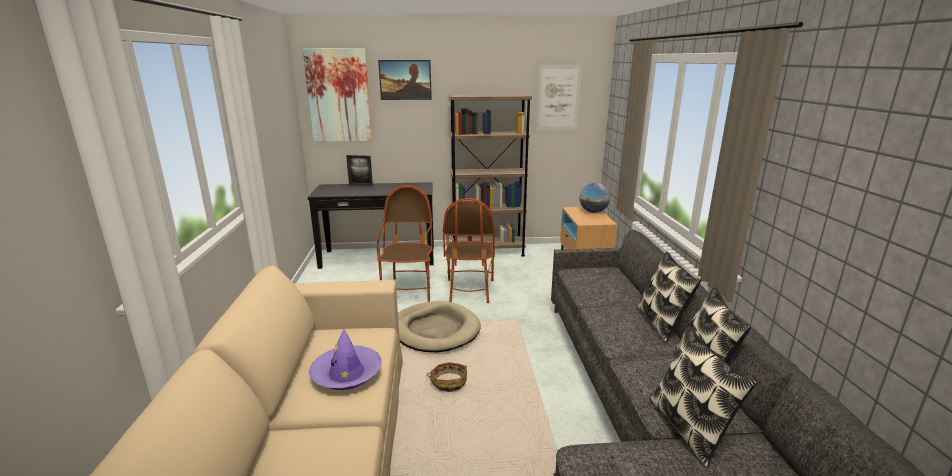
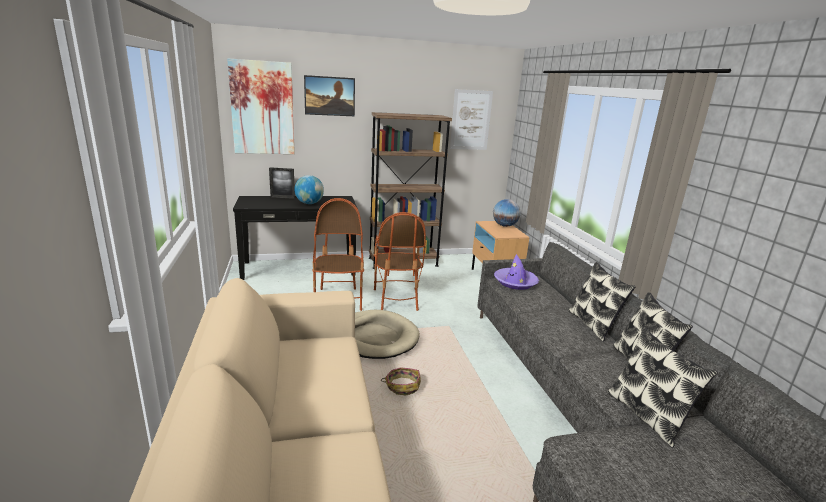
camera: 10 degrees left, 0 degrees up
purple hat [309,329,382,390] -> purple hat moved to [494,254,539,290]
none -> globe [294,175,324,204]

